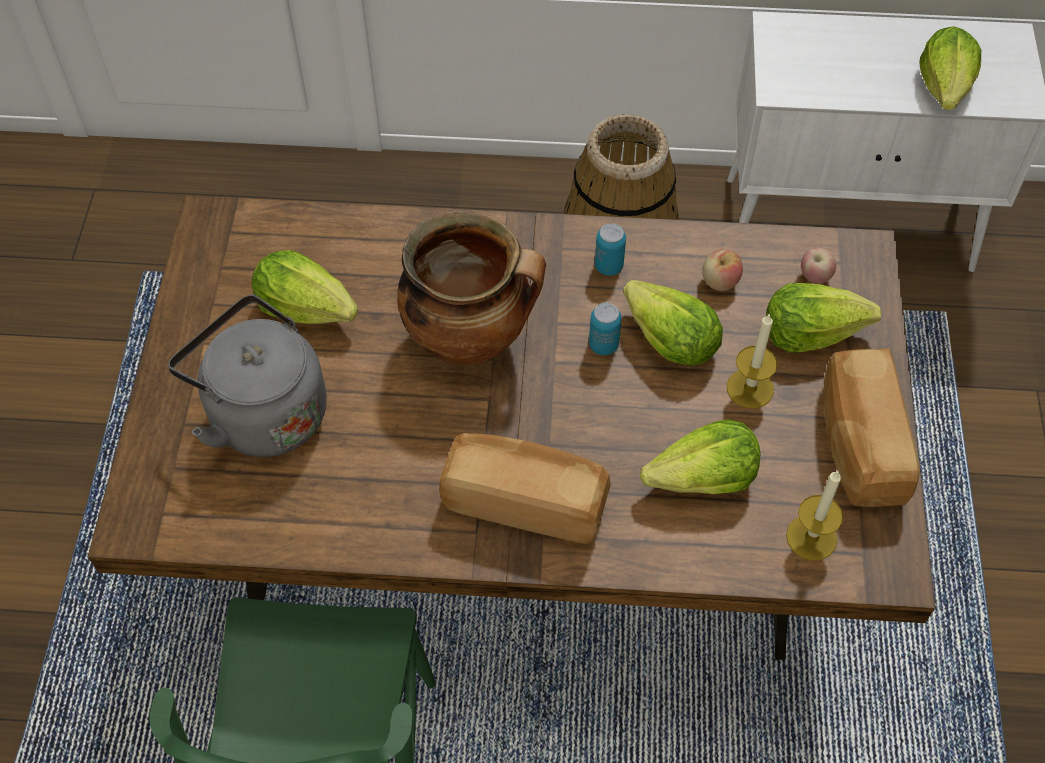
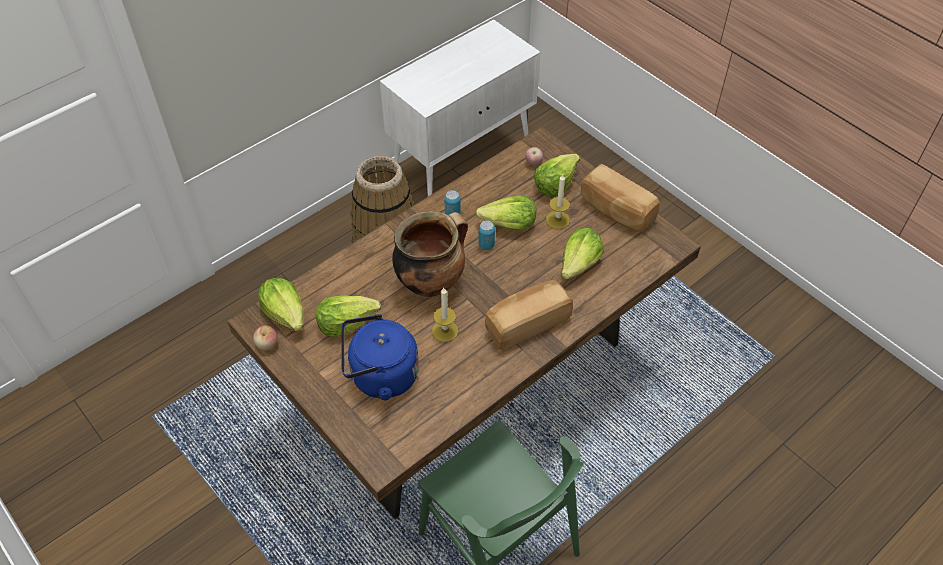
camera: 45 degrees left, 5 degrees down
grey kettle [168,294,327,457] -> blue kettle [341,314,419,401]
apple [702,249,743,291] -> apple moved to [253,325,278,351]
candle [786,471,843,561] -> candle moved to [432,287,458,342]
lettuce [919,26,981,110] -> lettuce moved to [258,278,303,331]

